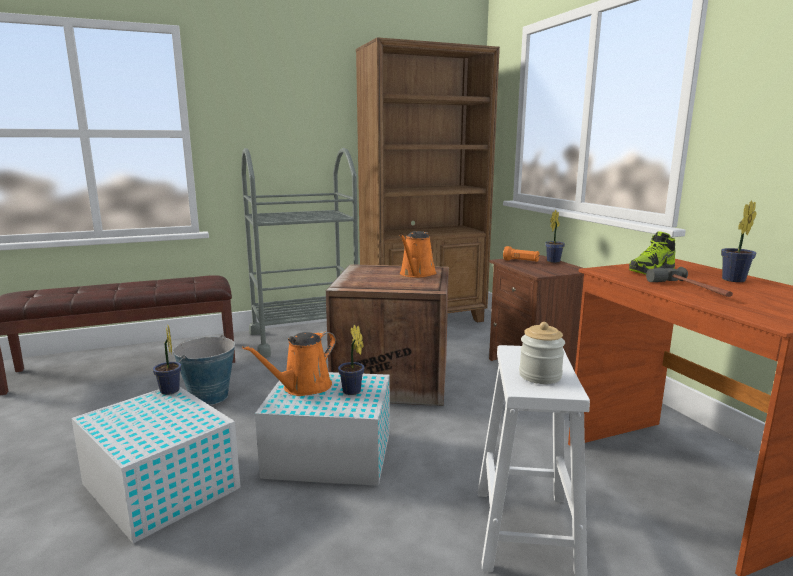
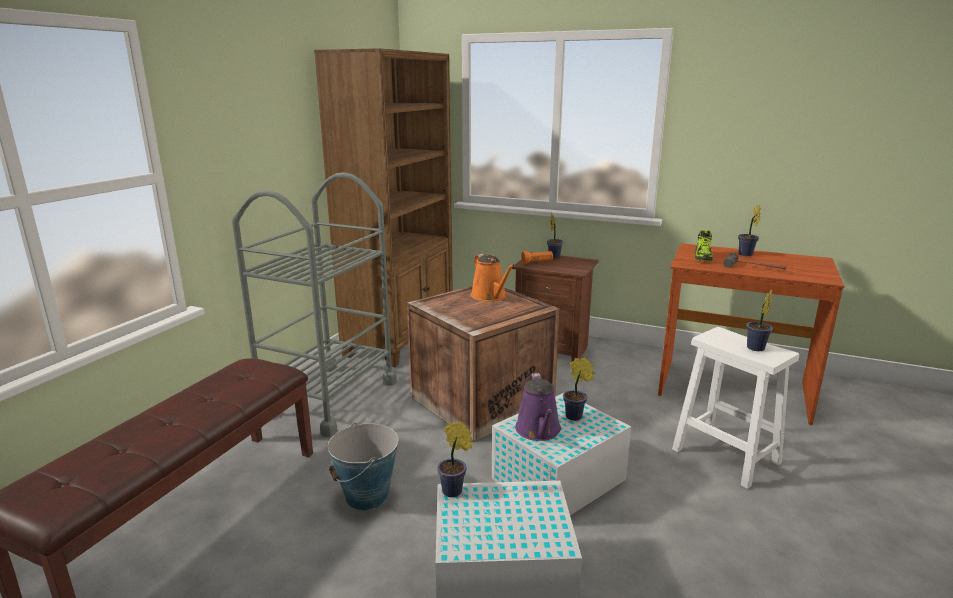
camera: 45 degrees left, 5 degrees up
orange watering can [242,331,336,396] -> purple watering can [515,373,561,441]
jar [519,322,565,384] -> potted plant [746,289,773,351]

